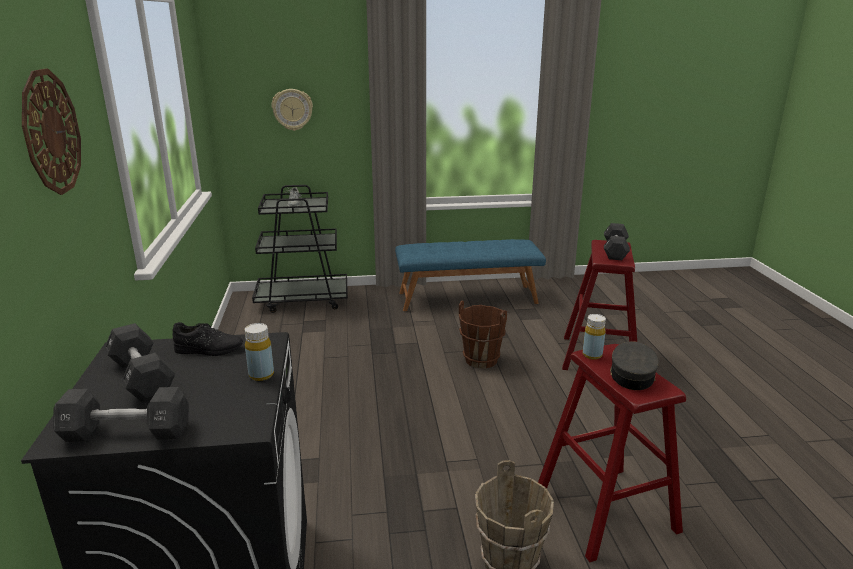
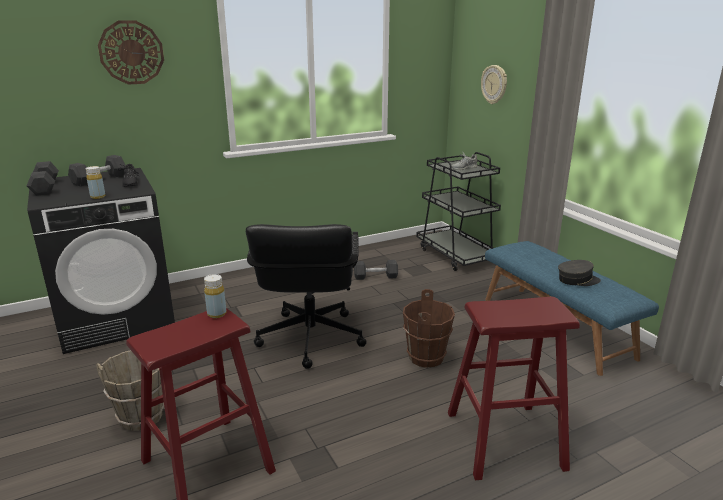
camera: 70 degrees right, 0 degrees up
black dumbbell [604,223,630,260] -> black dumbbell moved to [354,260,398,280]
grey cap [610,341,659,390] -> grey cap moved to [558,260,601,286]
none -> black office chair [246,224,366,369]

